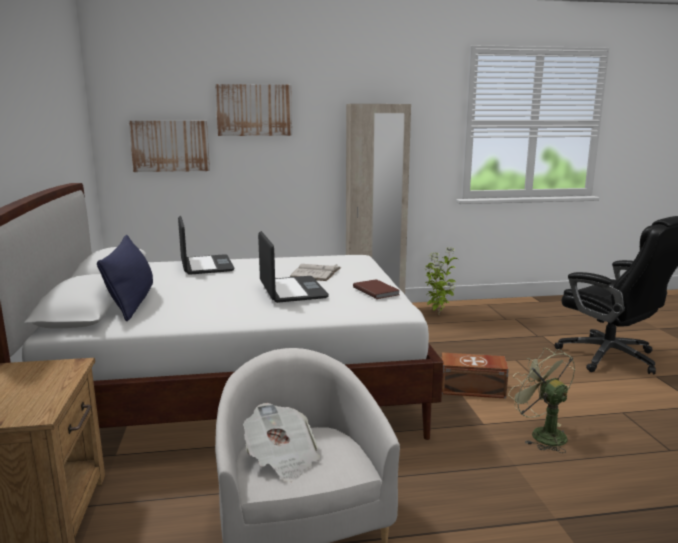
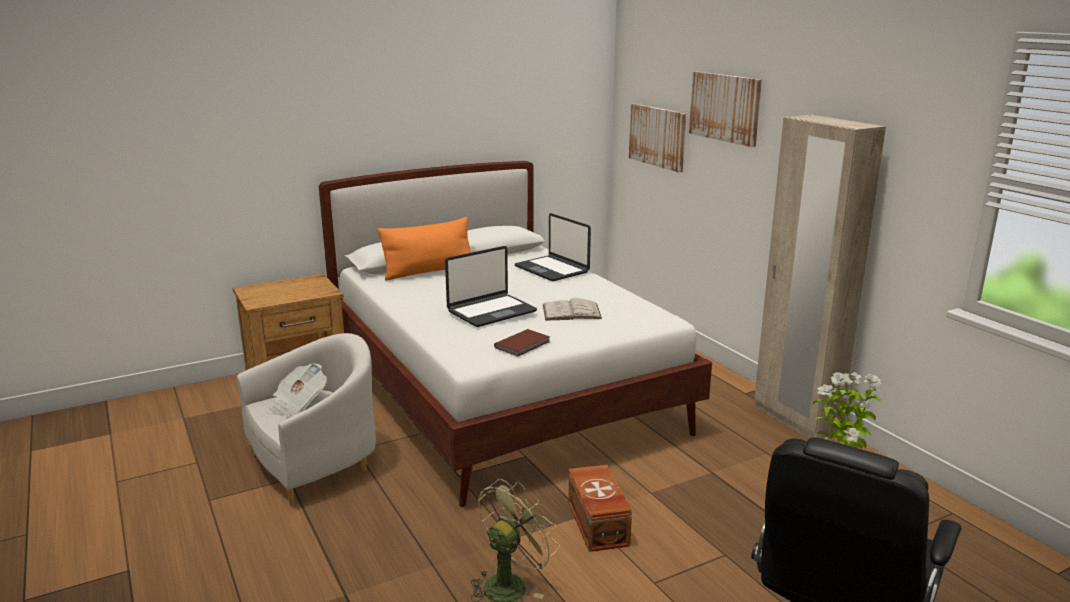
camera: 70 degrees right, 5 degrees up
blue pillow [97,235,153,321] -> orange pillow [377,217,471,281]
laptop [178,216,234,275] -> laptop turned 90 degrees clockwise [515,213,591,281]

